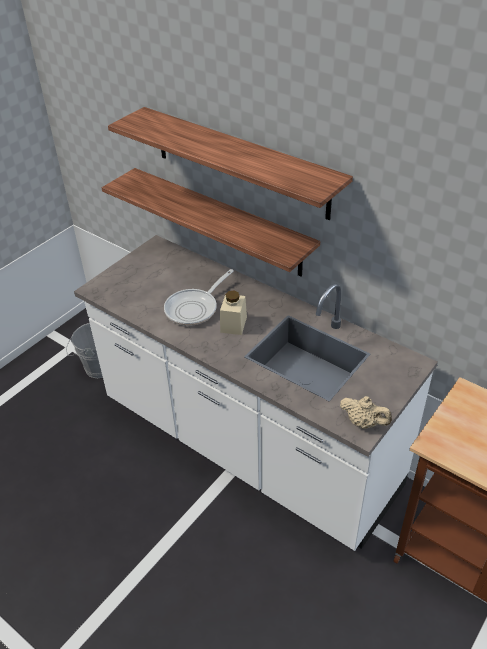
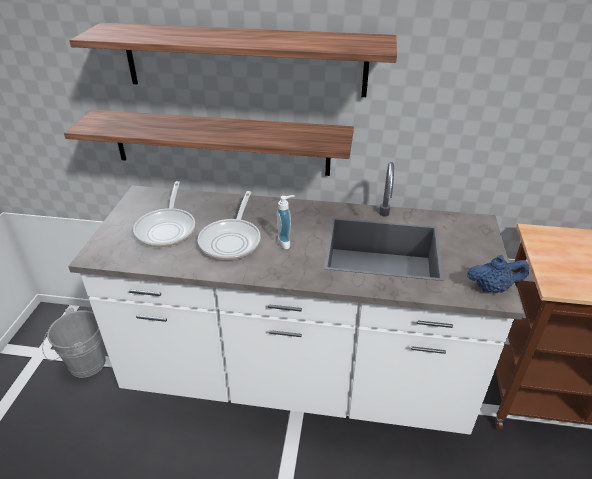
camera: 30 degrees left, 5 degrees down
beige jar [220,290,247,335] -> soap dispenser [277,195,295,249]
beige teapot [340,396,392,429] -> blue teapot [467,255,530,293]
none -> frying pan [133,181,195,247]

